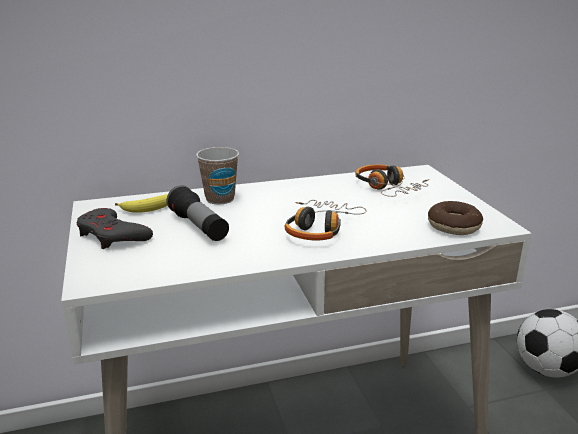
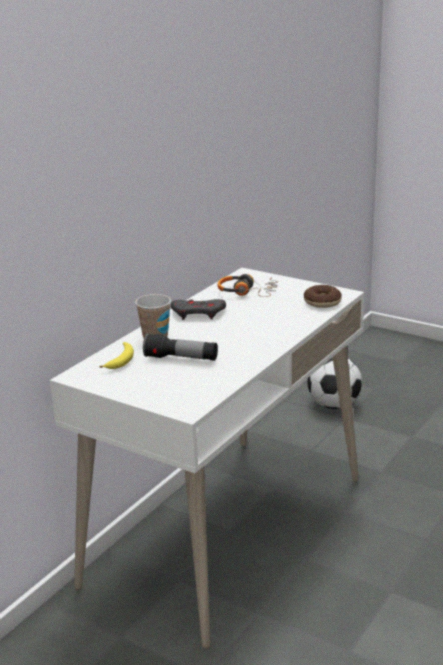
camera: 40 degrees left, 0 degrees up
grey game controller [76,208,153,249] -> grey game controller moved to [171,299,226,320]
headphones [284,200,366,240] -> none

